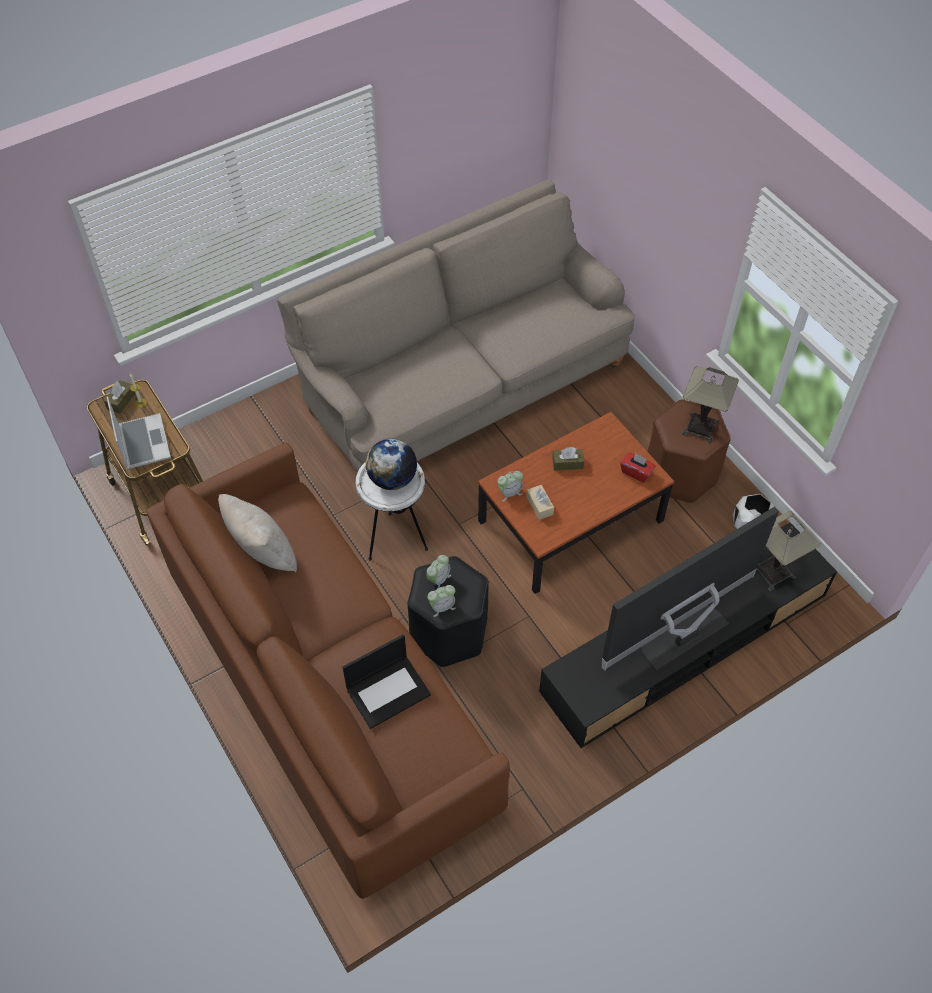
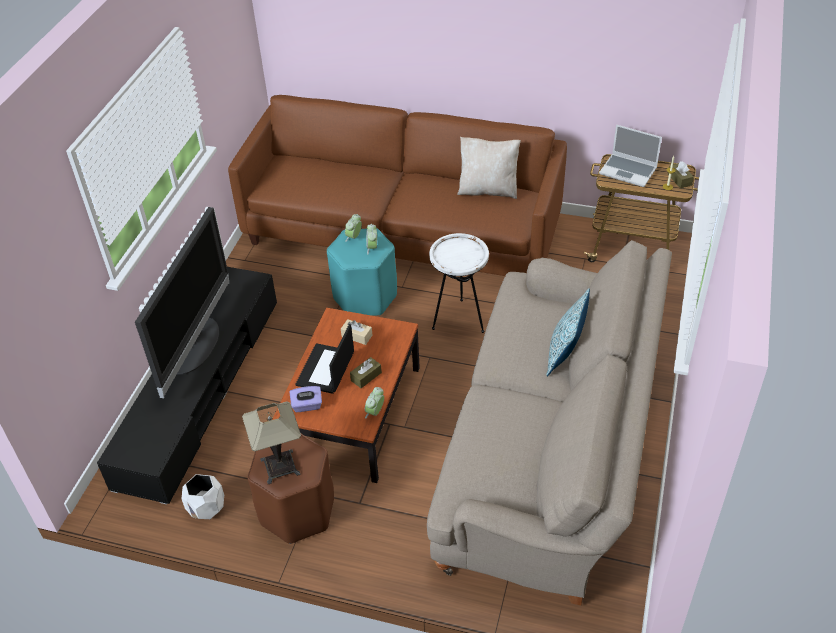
camera: 140 degrees right, 10 degrees down
laptop [343,634,431,729] -> laptop moved to [295,324,354,394]
globe [365,439,417,490] -> none
black stool [407,556,489,667] -> turquoise stool [327,228,397,316]
alarm clock [498,471,523,501] -> alarm clock moved to [365,387,384,419]
red tissue box [620,453,656,483] -> purple tissue box [289,386,322,412]
table lamp [756,511,820,592] -> none
none -> pillow [546,288,590,377]

